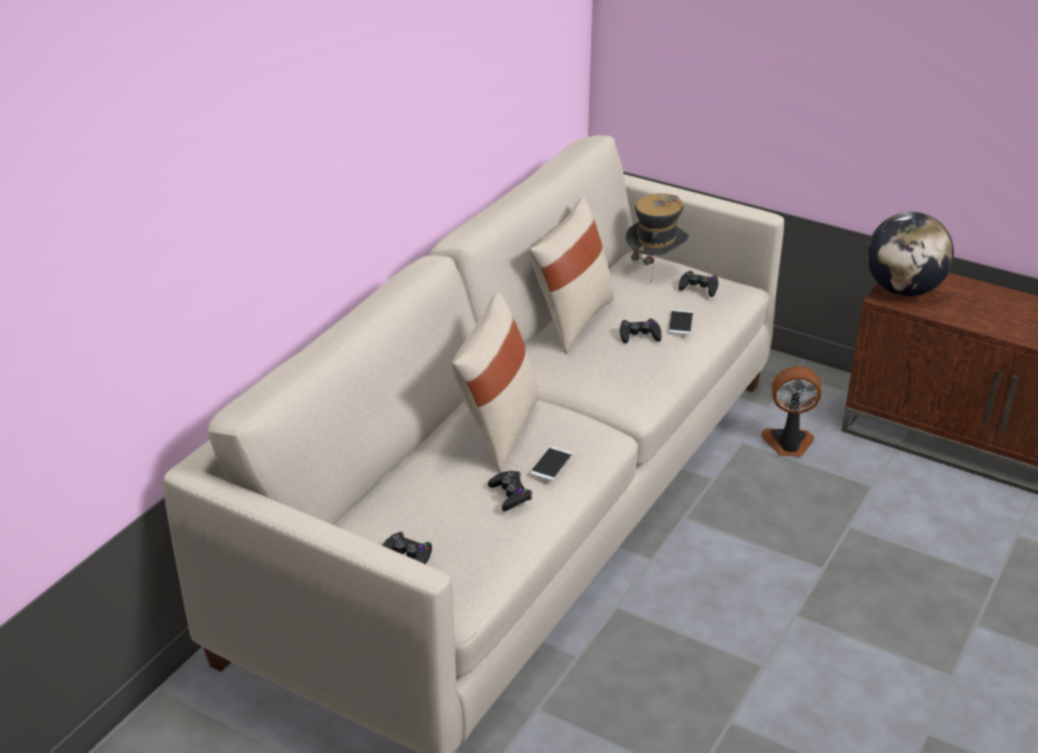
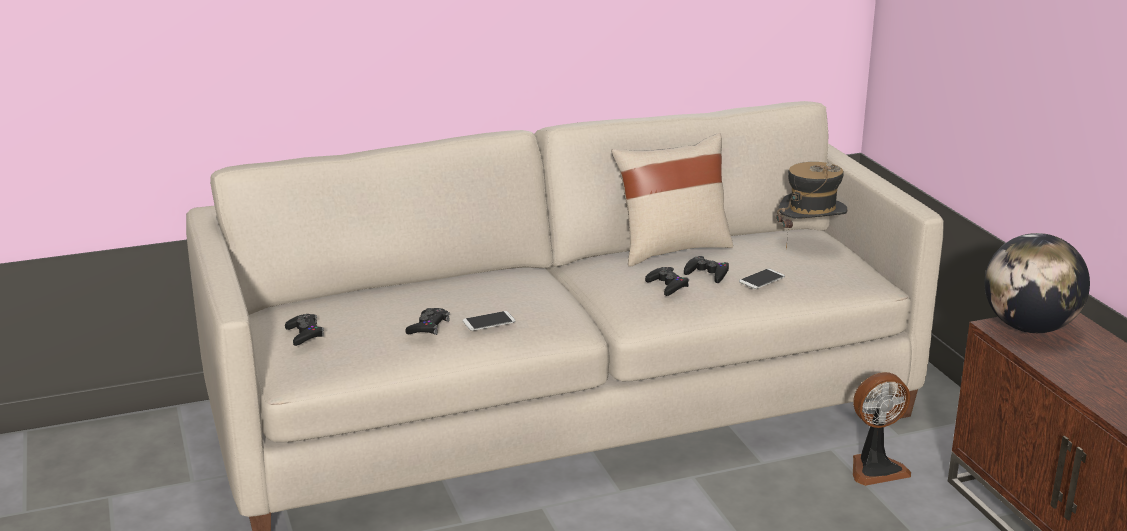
camera: 40 degrees right, 10 degrees down
beige pillow [452,292,539,473] -> none
black game controller [679,271,718,297] -> black game controller moved to [645,267,689,296]
fan [761,366,822,457] -> fan turned 120 degrees clockwise [853,372,911,486]

